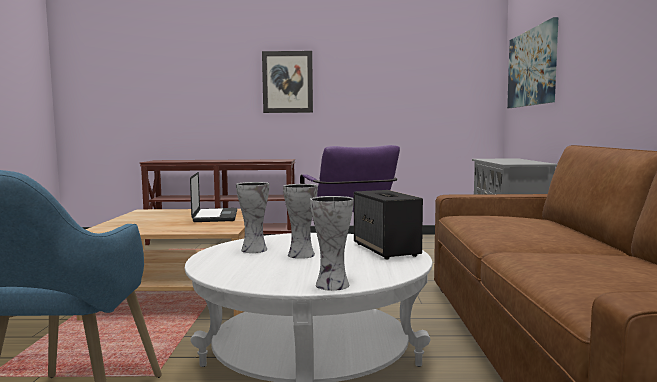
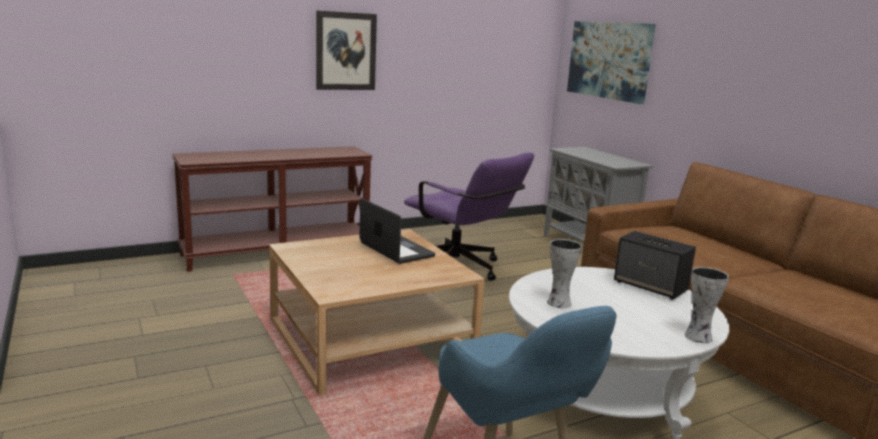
camera: 30 degrees left, 10 degrees up
vase [283,184,318,259] -> none

